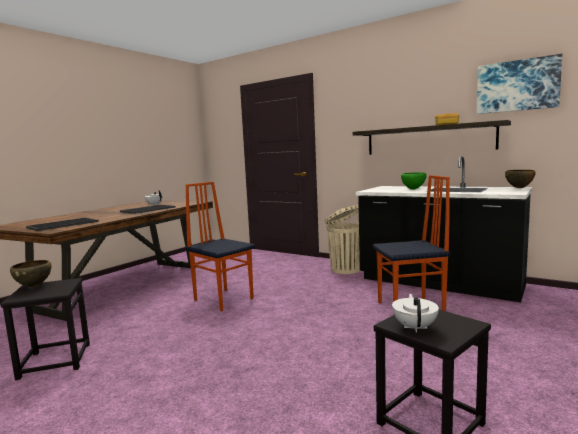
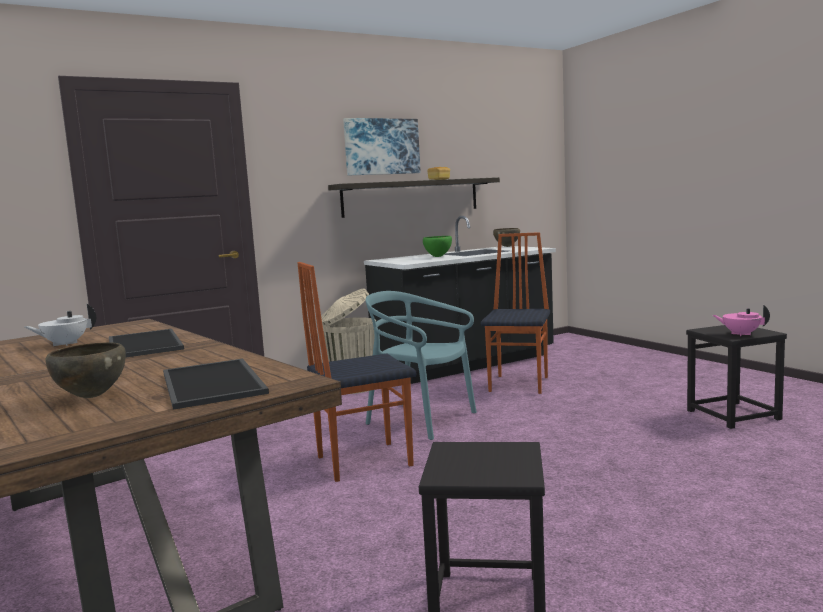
camera: 65 degrees left, 0 degrees up
brown bowl [10,260,51,287] -> brown bowl moved to [45,342,126,398]
white teapot [392,294,439,333] -> pink teapot [713,305,770,336]
picture [477,54,562,114] -> picture moved to [343,118,421,175]
none -> turquoise chair [366,291,477,440]

